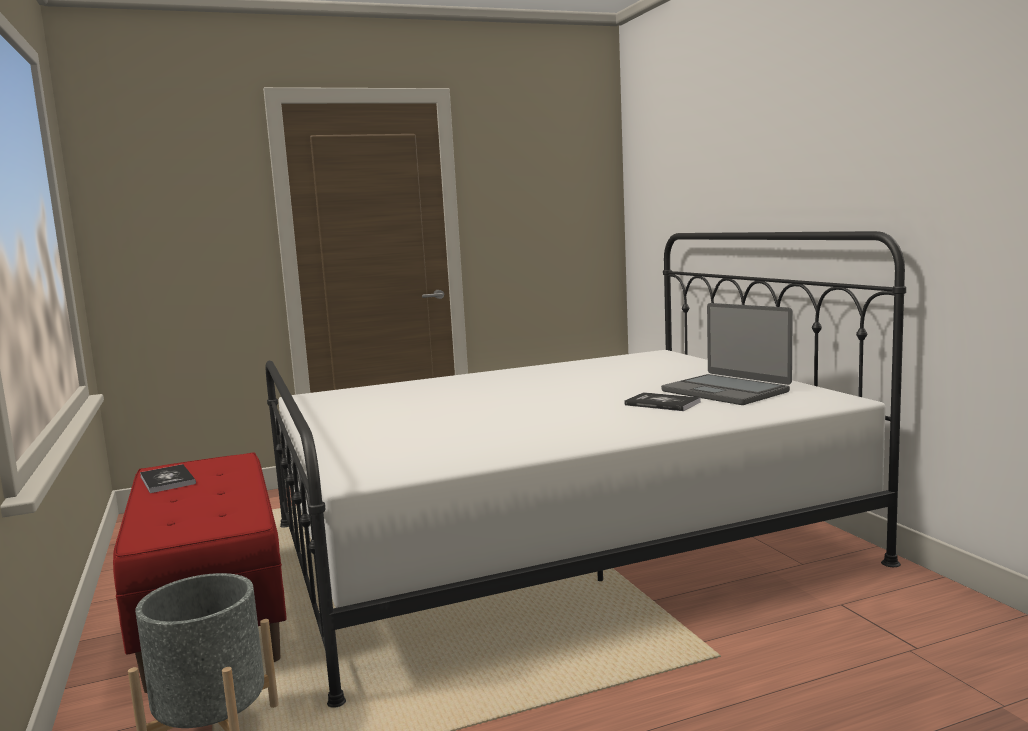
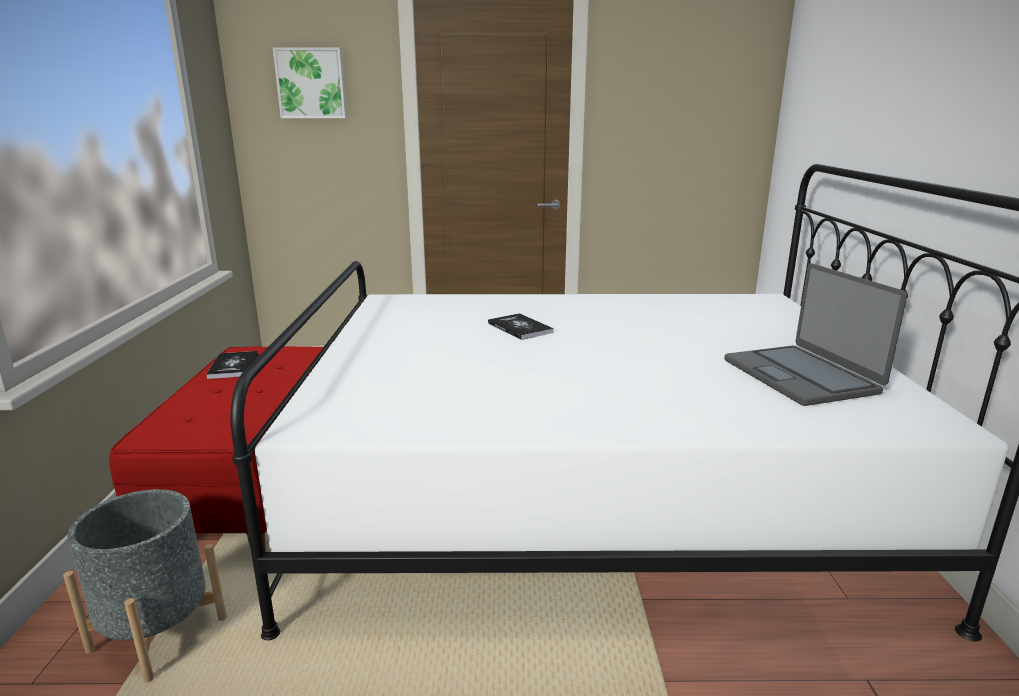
camera: 20 degrees right, 10 degrees up
book [624,392,701,411] -> book moved to [488,313,554,340]
none -> picture [273,47,347,118]

